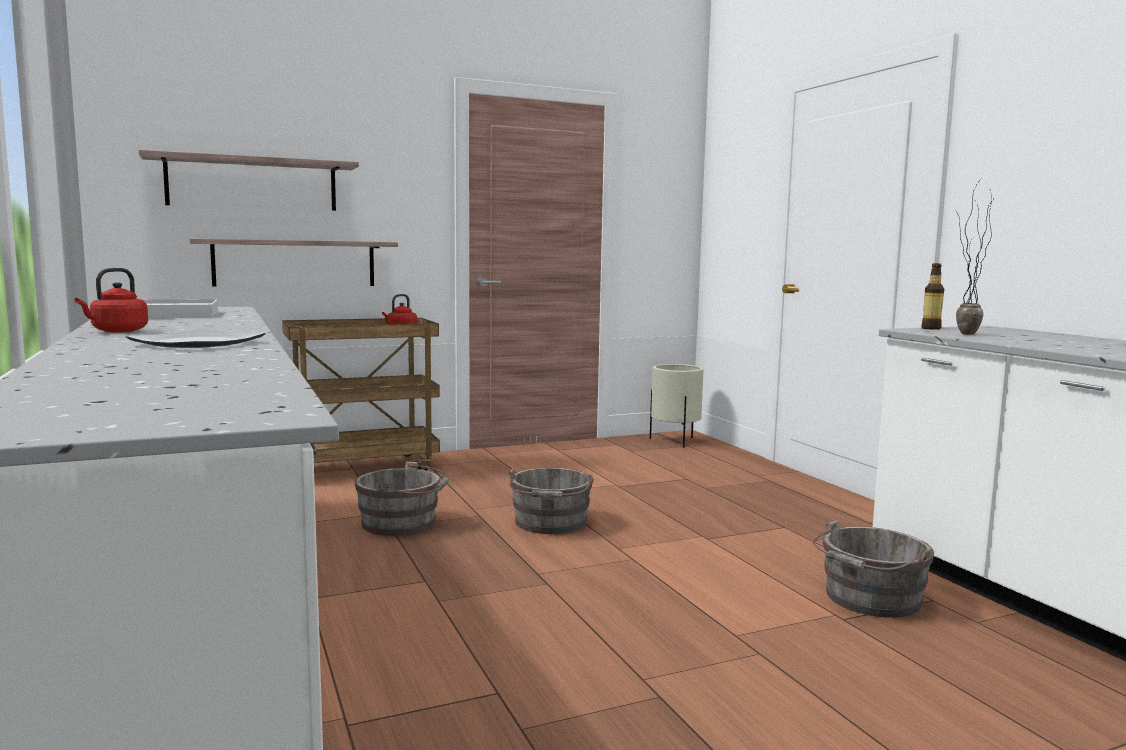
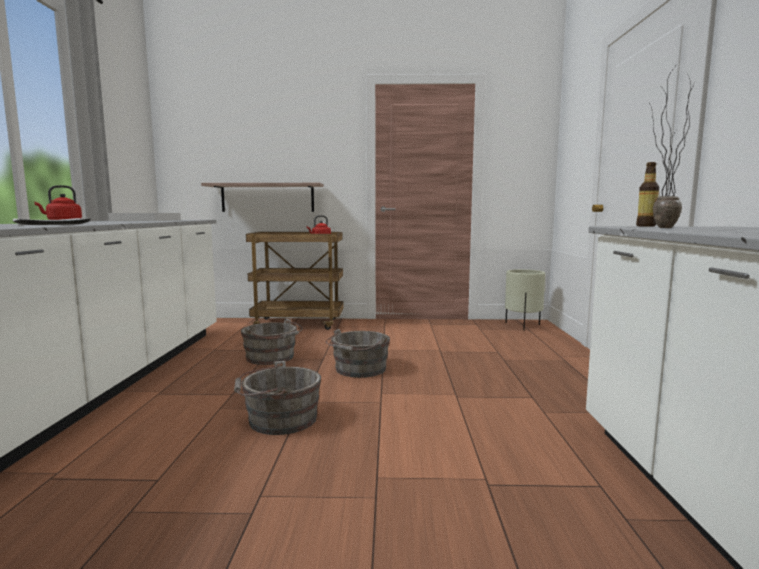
camera: 25 degrees right, 0 degrees up
shelf [139,150,359,211] -> none
grey bucket [813,520,934,618] -> grey bucket moved to [234,361,321,435]

